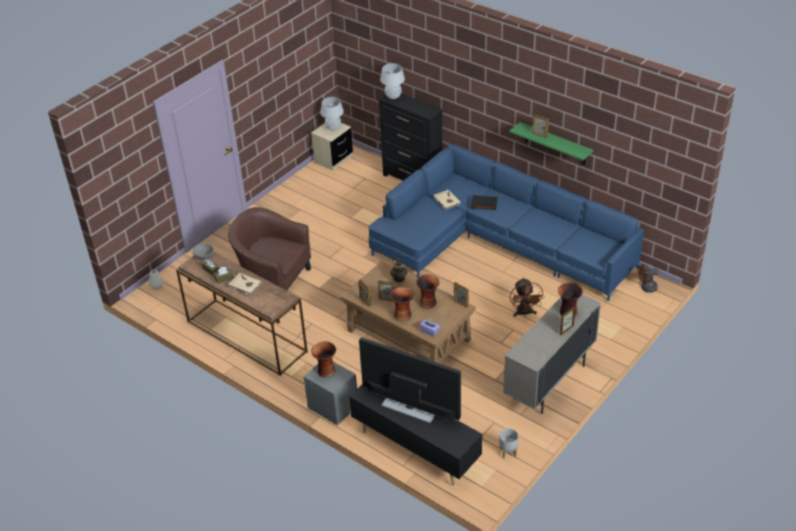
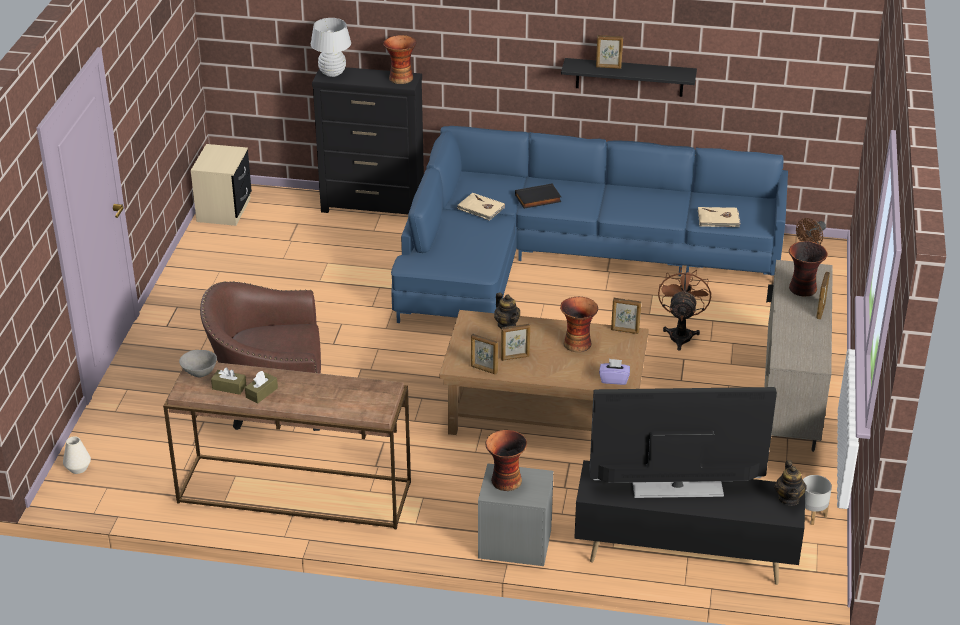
camera: 30 degrees left, 5 degrees down
beige book [228,273,262,296] -> beige book moved to [698,207,741,227]
white table lamp [320,97,344,131] -> none
vase [390,287,414,321] -> vase moved to [383,35,417,84]
green shelf [509,122,593,165] -> black shelf [561,58,697,97]
brown fan [510,278,545,317] -> brown fan turned 135 degrees counterclockwise [658,267,711,351]
none -> teapot [774,460,807,506]

